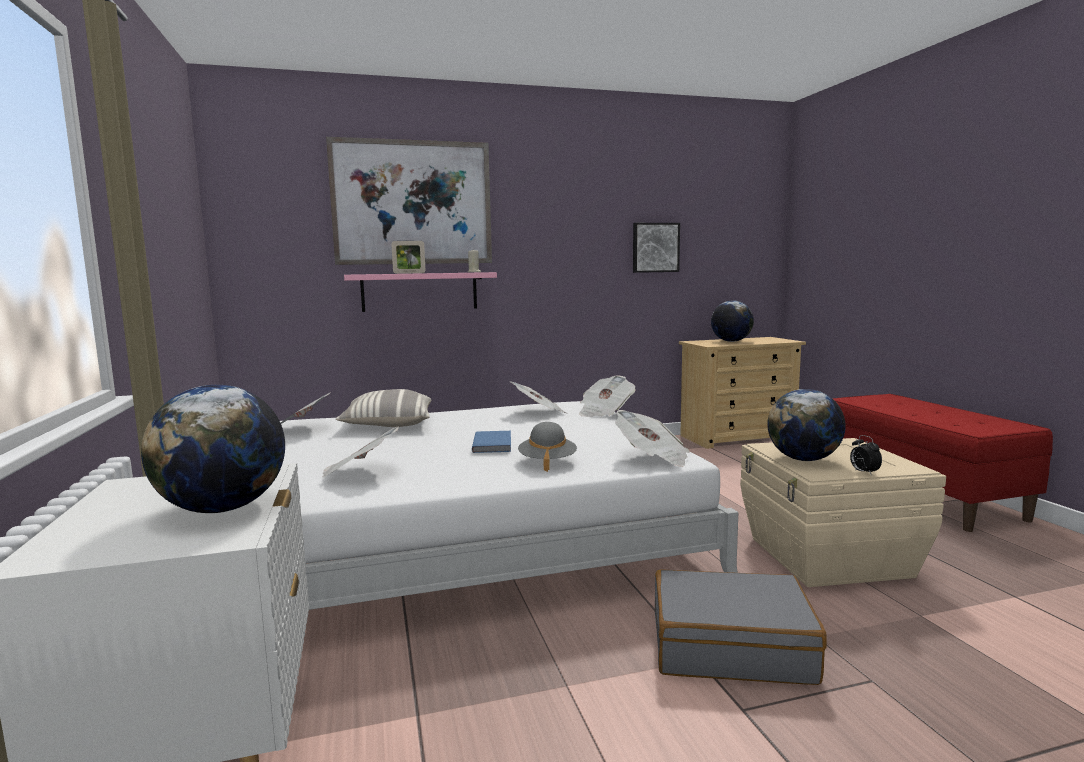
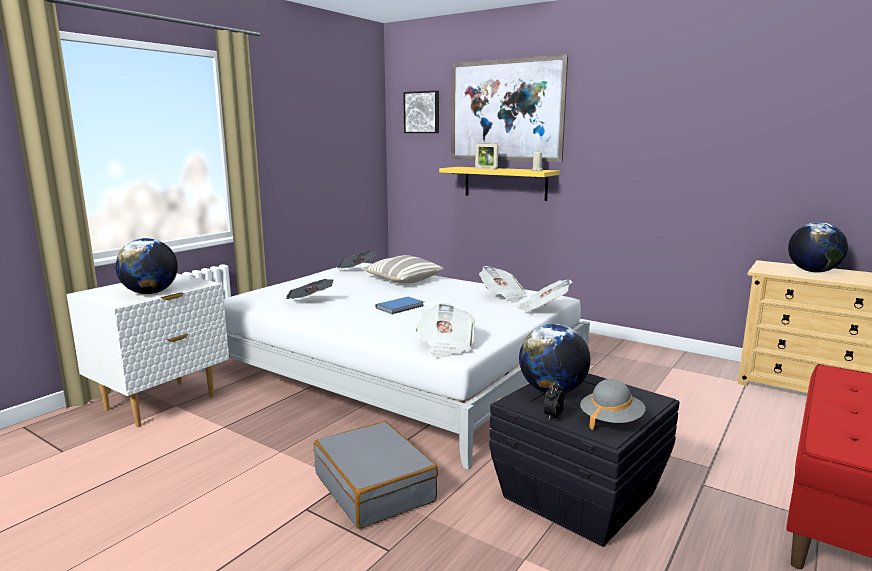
camera: 50 degrees right, 5 degrees up
pink shelf [344,272,497,312] -> yellow shelf [439,167,559,201]
grey hat [518,422,577,472] -> grey hat moved to [580,379,646,430]
picture [633,223,680,273] -> picture moved to [403,91,439,133]
beige storage box [740,438,946,587] -> black storage box [489,373,680,547]

